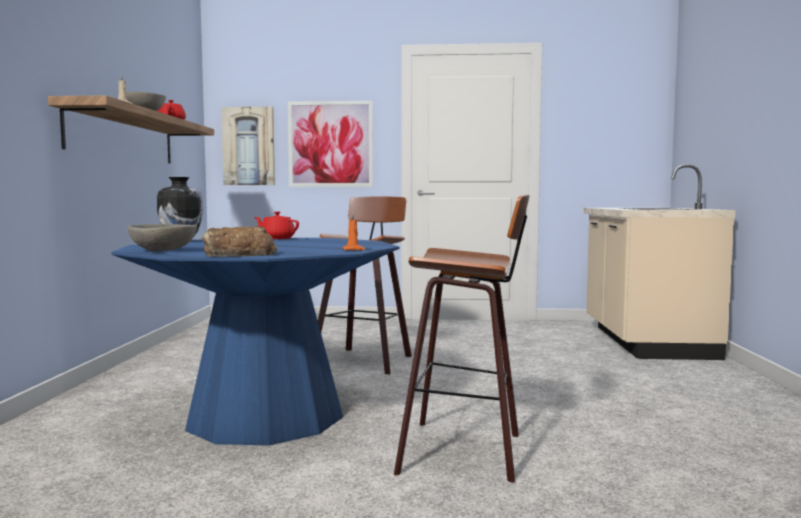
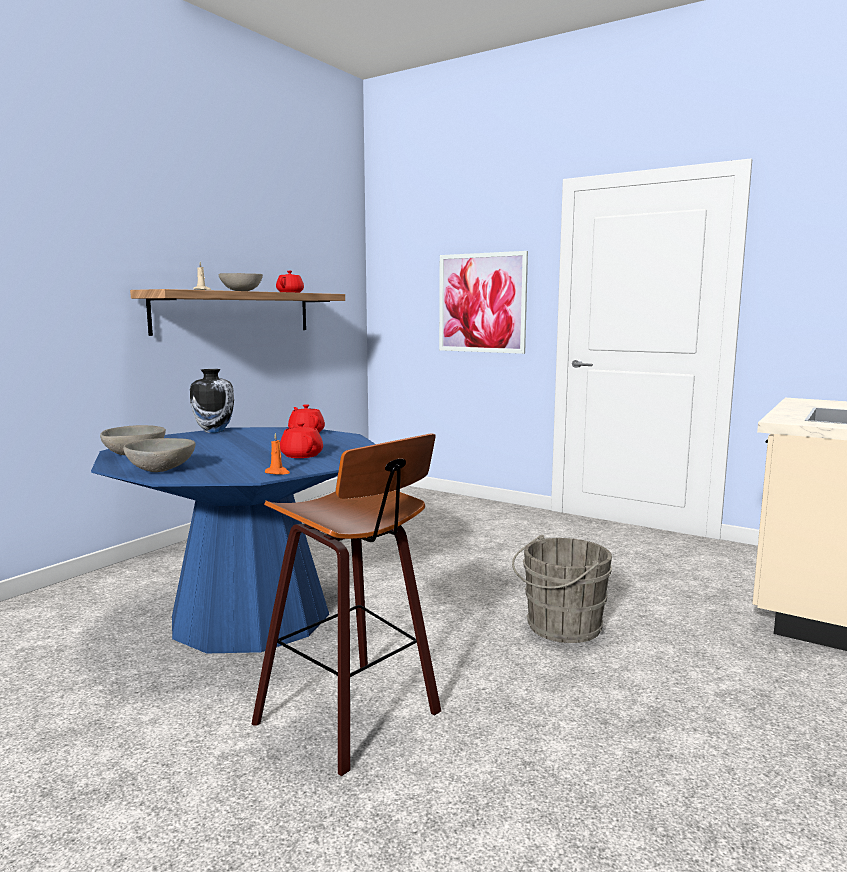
camera: 30 degrees right, 5 degrees up
bread [202,226,277,257] -> grey bowl [123,438,195,472]
picture [221,107,275,185] -> none
stool [318,196,412,374] -> none
none -> red teapot [280,422,323,458]
none -> grey bucket [512,535,612,643]

